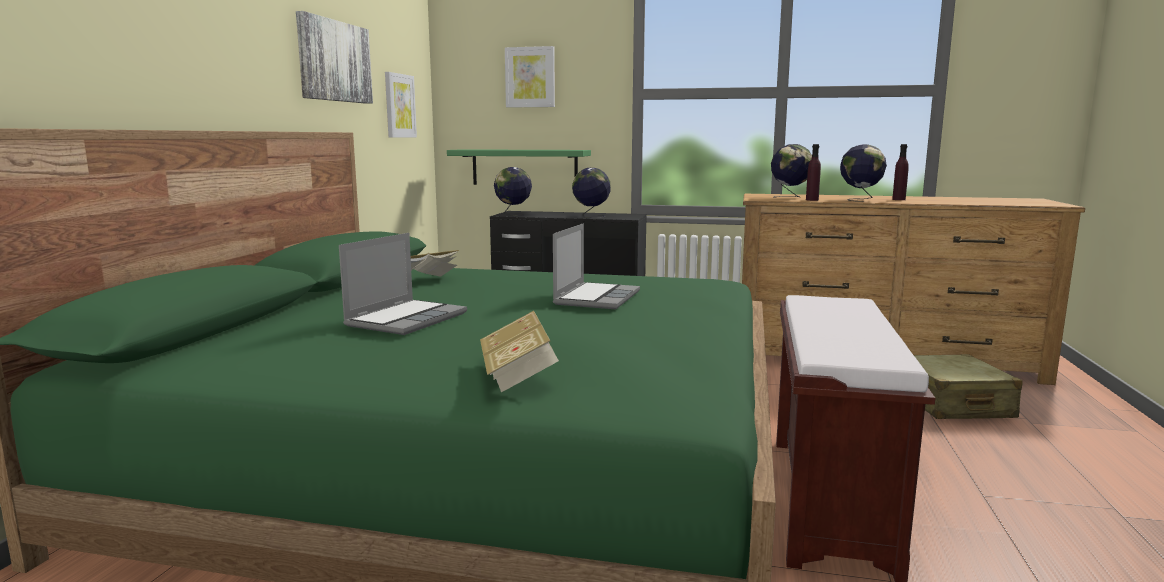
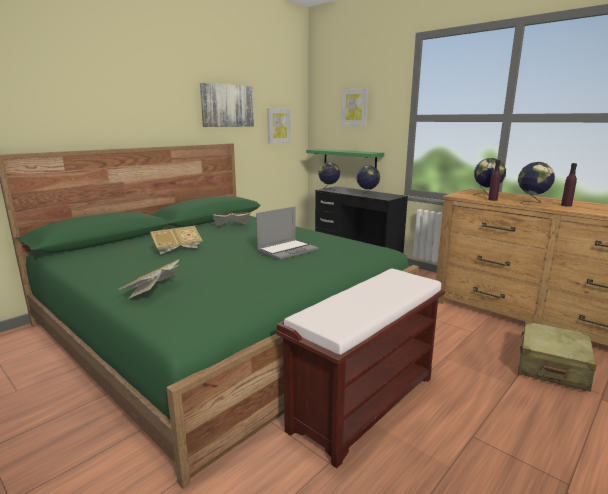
camera: 30 degrees right, 5 degrees up
laptop [339,233,467,335] -> book [150,226,203,255]

